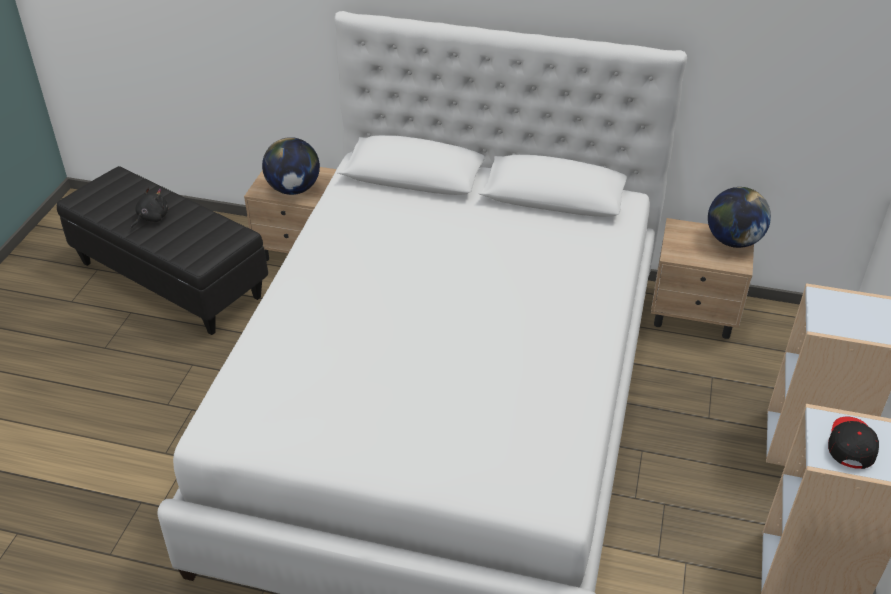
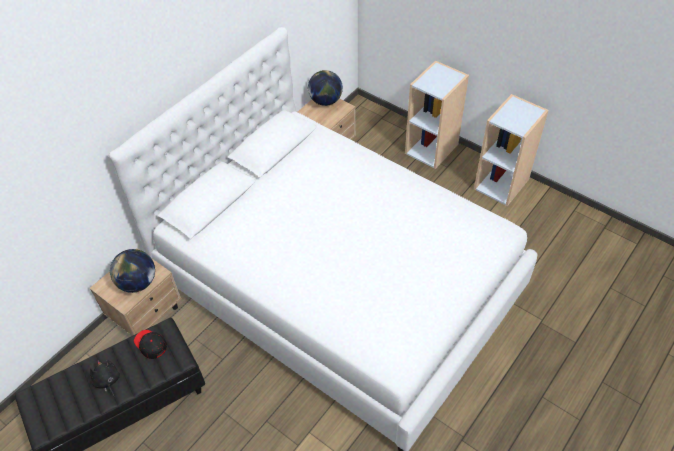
camera: 65 degrees left, 10 degrees up
black cap [828,416,879,469] -> black cap moved to [134,330,167,359]

